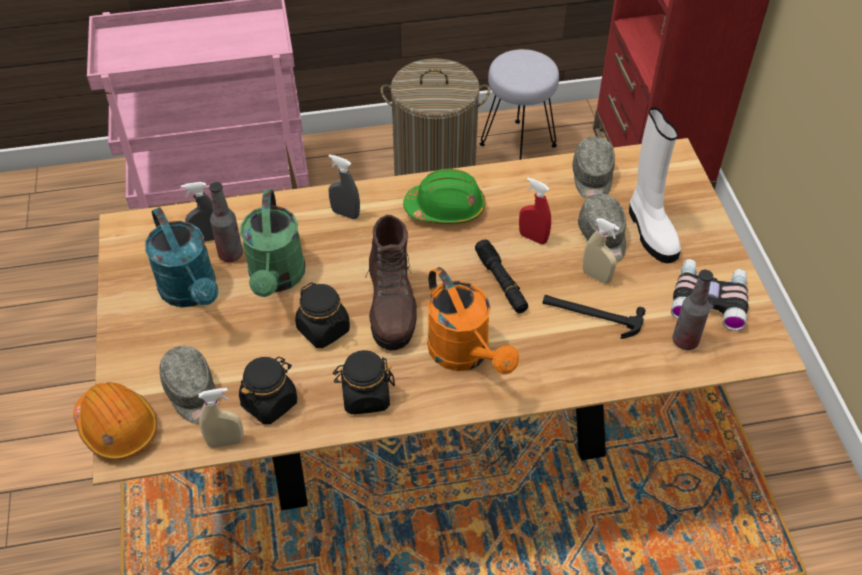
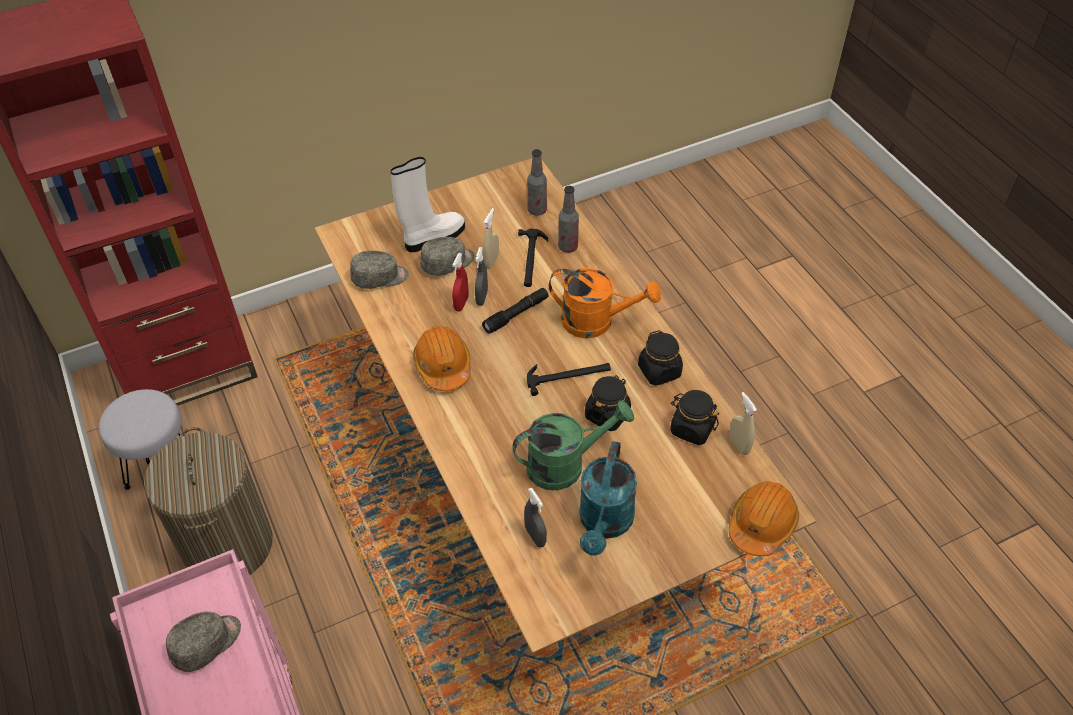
camera: 105 degrees left, 0 degrees up
turquoise watering can [145,207,218,307] -> turquoise watering can turned 150 degrees clockwise [579,441,637,555]
grey cap [160,346,218,424] -> grey cap moved to [166,612,241,672]
bottle [209,182,243,262] -> bottle moved to [558,186,579,253]
grey spray bottle [328,154,360,219] -> grey spray bottle moved to [475,247,488,306]
brown boot [366,215,417,350] -> hammer [527,363,611,396]
green hard hat [403,169,485,224] -> orange hard hat [413,326,471,391]
orange watering can [427,267,519,375] -> orange watering can turned 60 degrees clockwise [549,268,661,338]
binoculars [671,259,749,331] -> none

